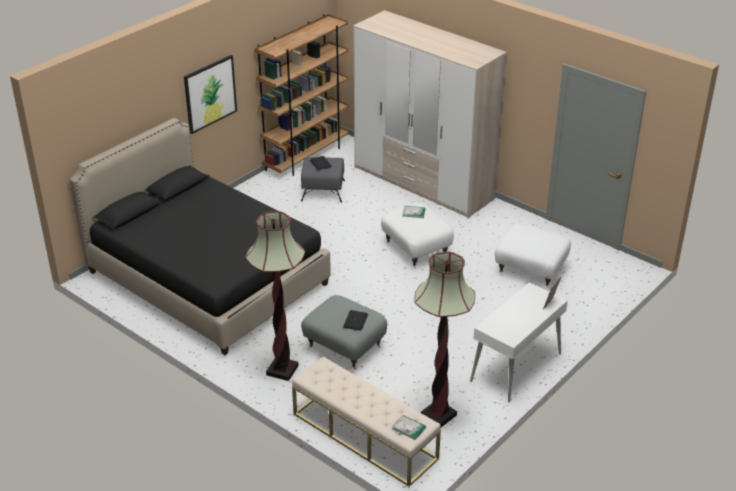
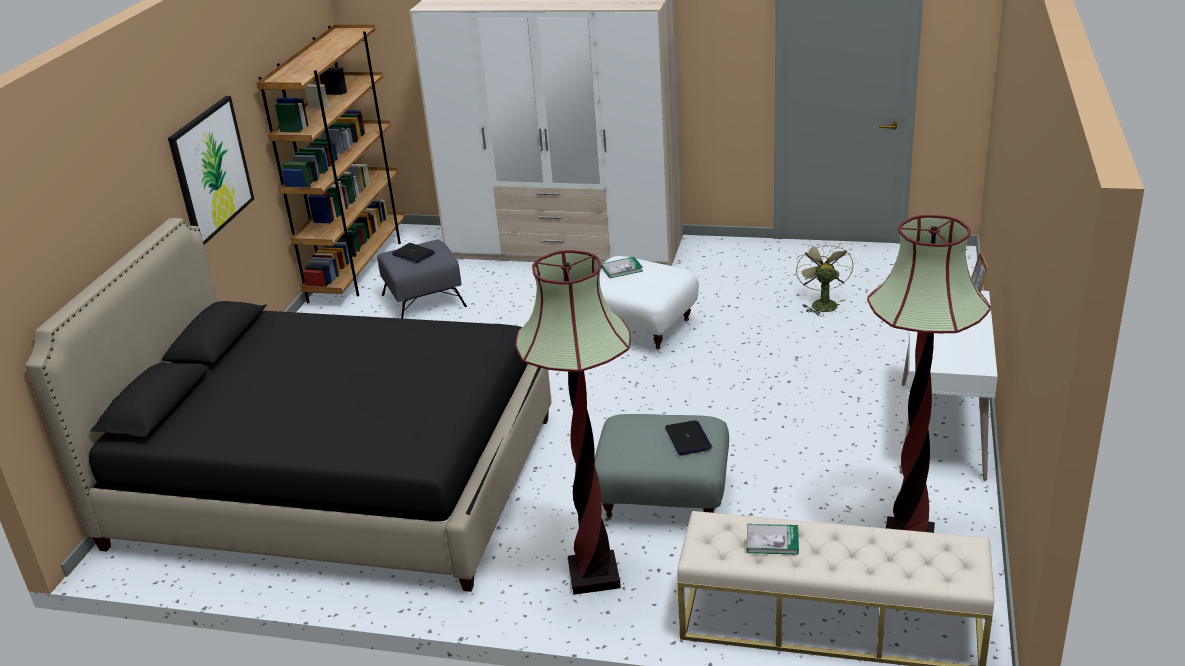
camera: 25 degrees left, 5 degrees down
book [392,415,426,440] -> book moved to [747,524,799,555]
white ottoman [495,224,571,288] -> green fan [796,240,853,316]

